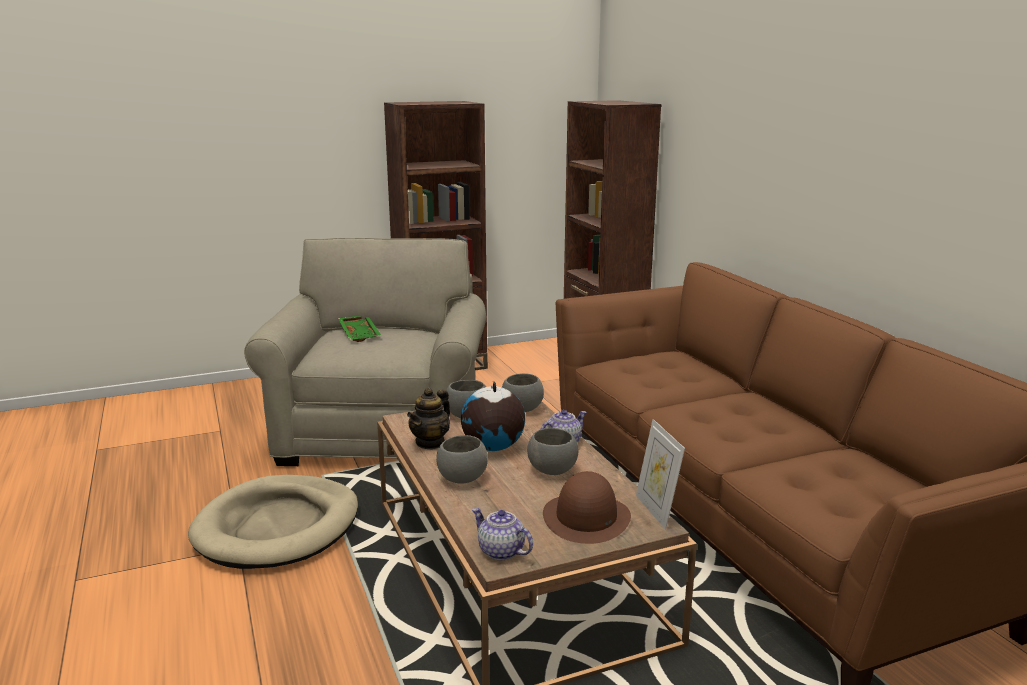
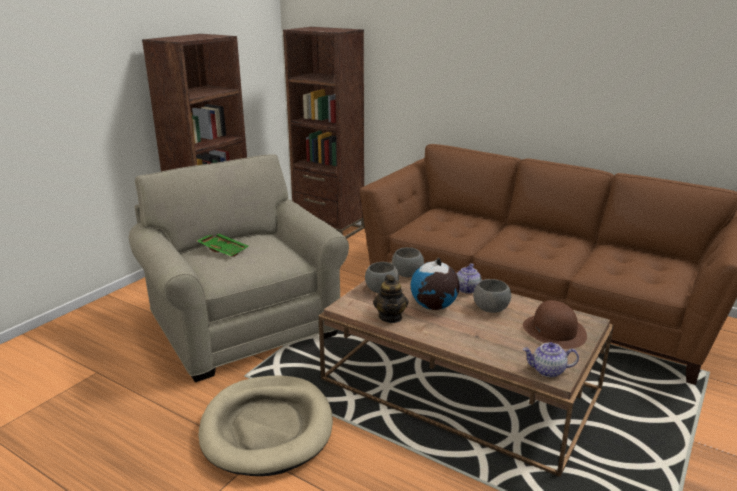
camera: 35 degrees left, 5 degrees up
grey bowl [436,435,488,484] -> none
picture frame [636,419,685,529] -> none

